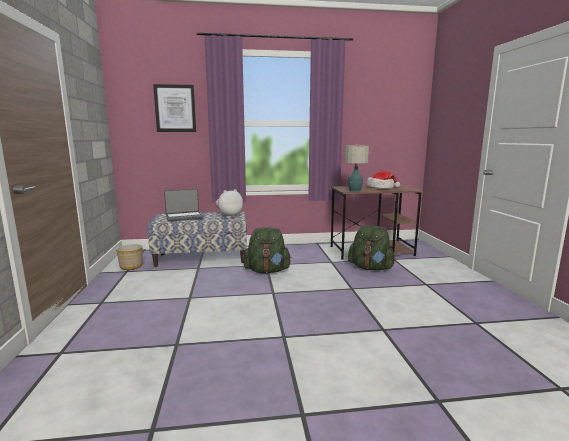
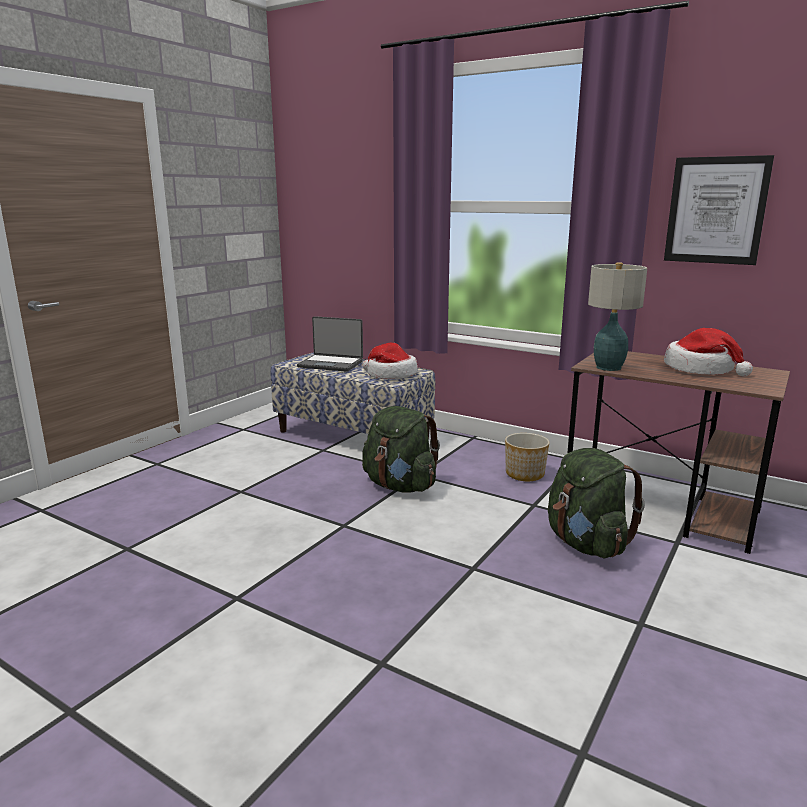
camera: 40 degrees right, 5 degrees up
planter [116,244,143,270] -> planter moved to [505,433,550,481]
picture [153,84,196,132] -> picture moved to [664,155,774,265]
plush toy [215,189,243,218] -> hat [362,343,418,379]

